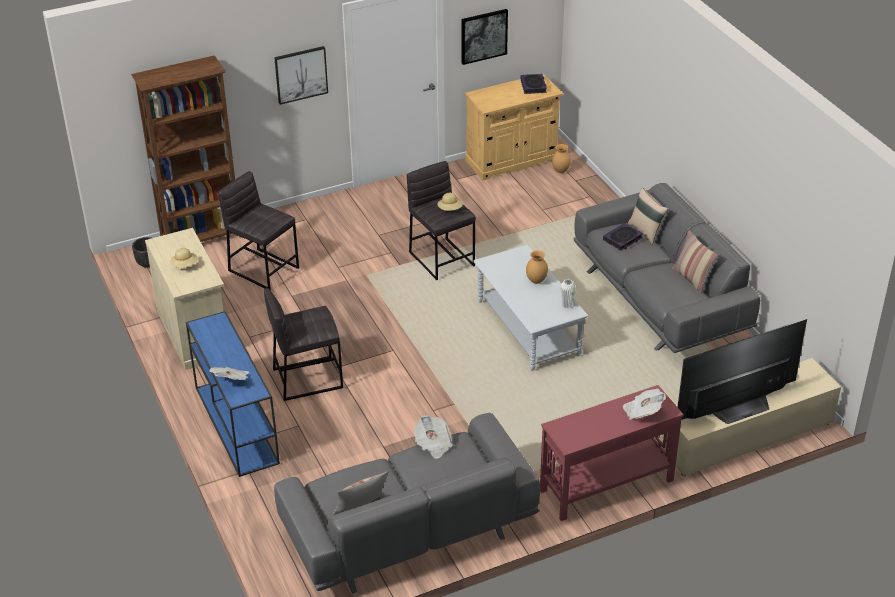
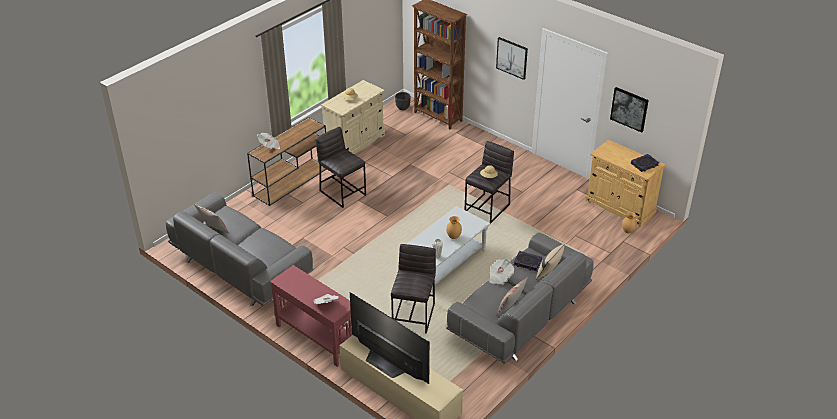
camera: 65 degrees right, 0 degrees up
blue console table [186,311,280,477] -> brown console table [247,117,327,206]
grey stool [218,171,299,290] -> grey stool moved to [391,244,436,334]
newspaper [414,415,453,459] -> newspaper moved to [489,259,514,285]

